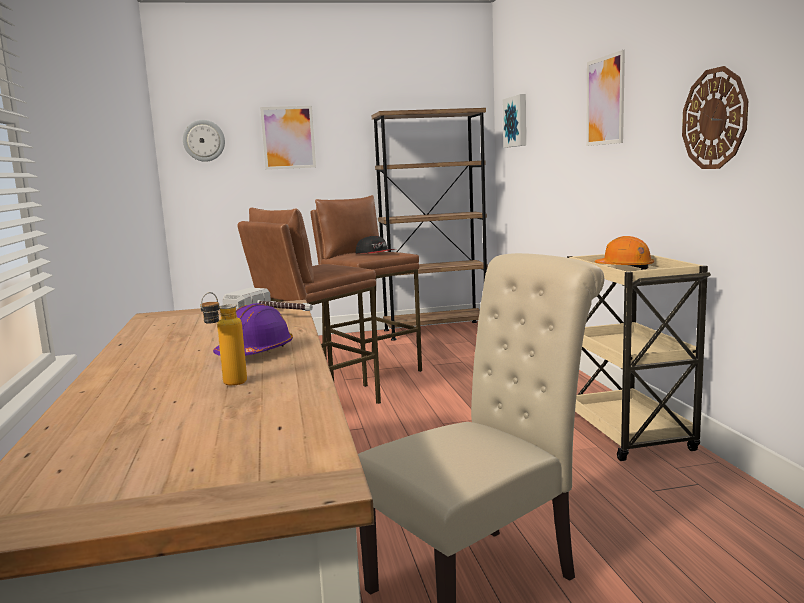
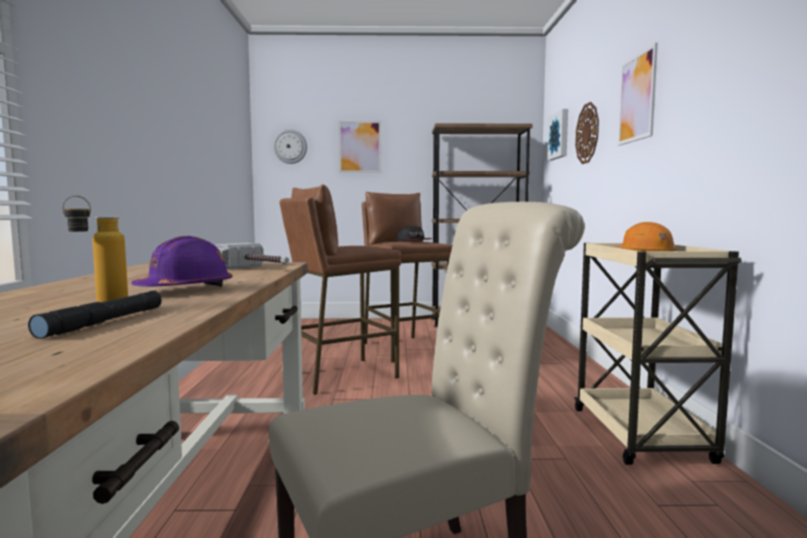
camera: 10 degrees right, 5 degrees down
wall clock [682,66,748,169] -> wall clock moved to [575,102,599,164]
none -> black flashlight [28,291,161,339]

